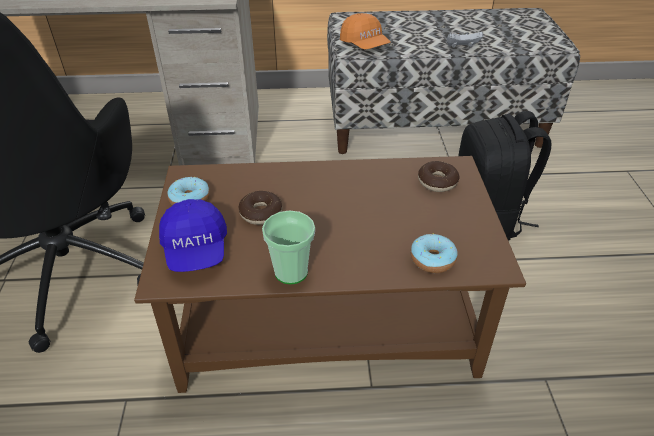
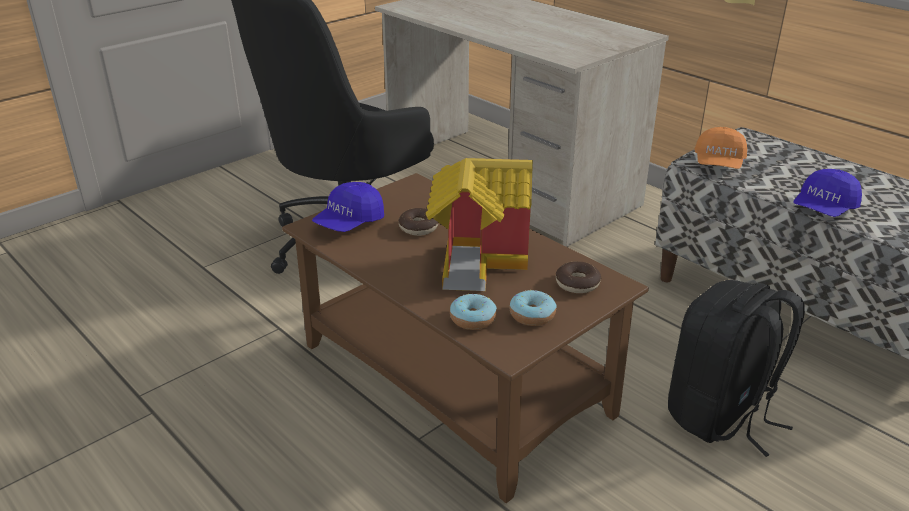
camera: 50 degrees right, 10 degrees down
donut [167,177,210,205] -> donut moved to [510,290,557,326]
cup [262,211,315,284] -> none
white game controller [447,32,483,48] -> blue cap [793,169,862,217]
none -> toy house [426,158,533,291]

